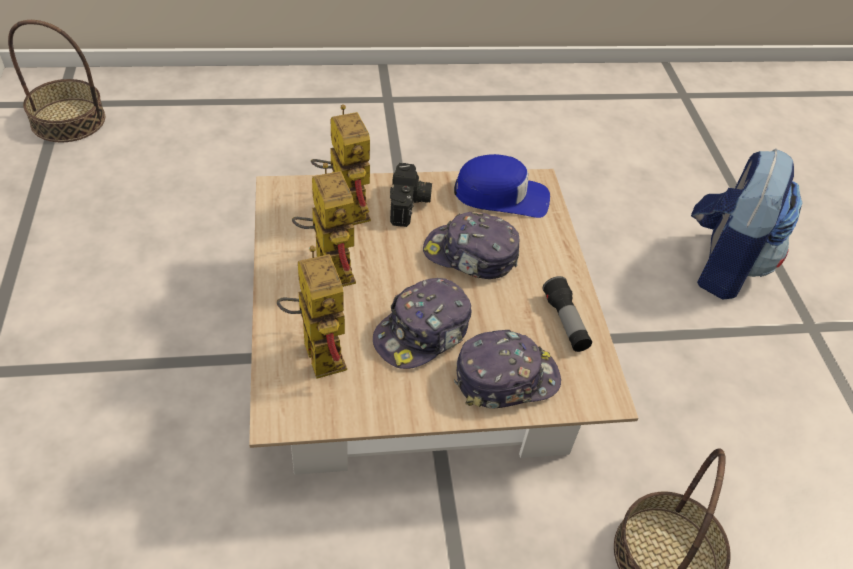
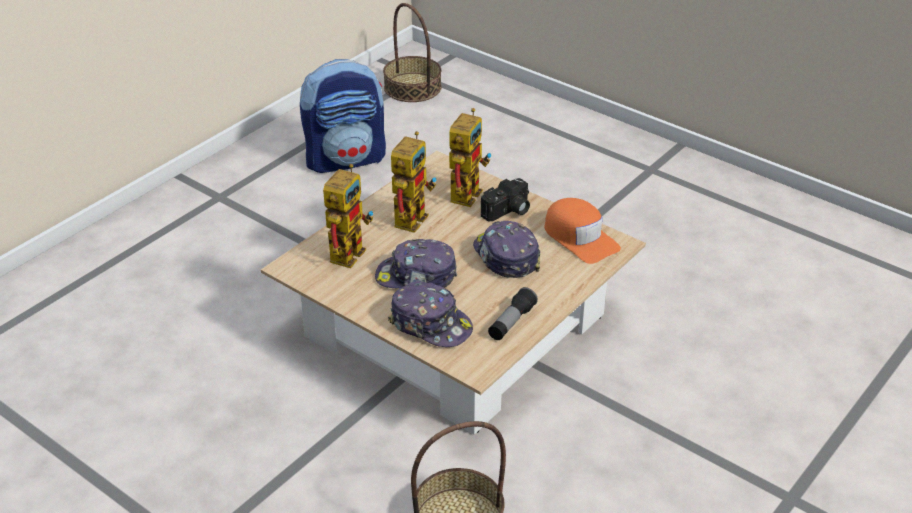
camera: 50 degrees right, 10 degrees down
blue cap [454,154,550,218] -> orange cap [544,198,621,264]
backpack [691,149,803,300] -> backpack moved to [300,59,386,173]

